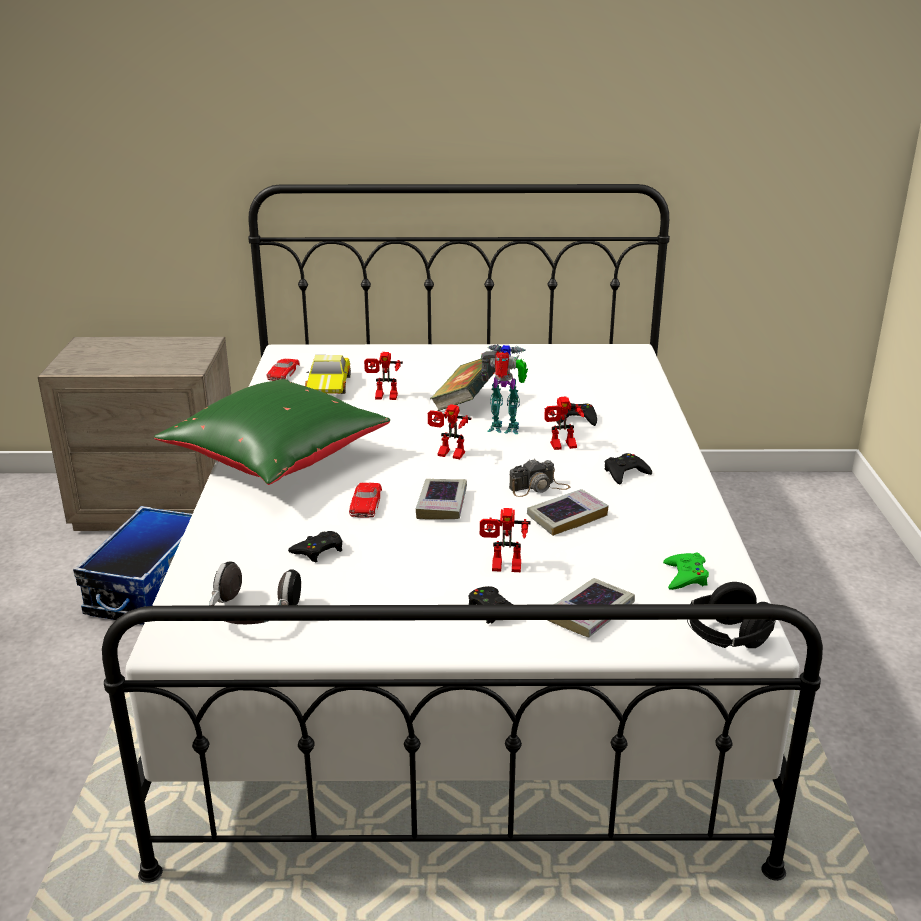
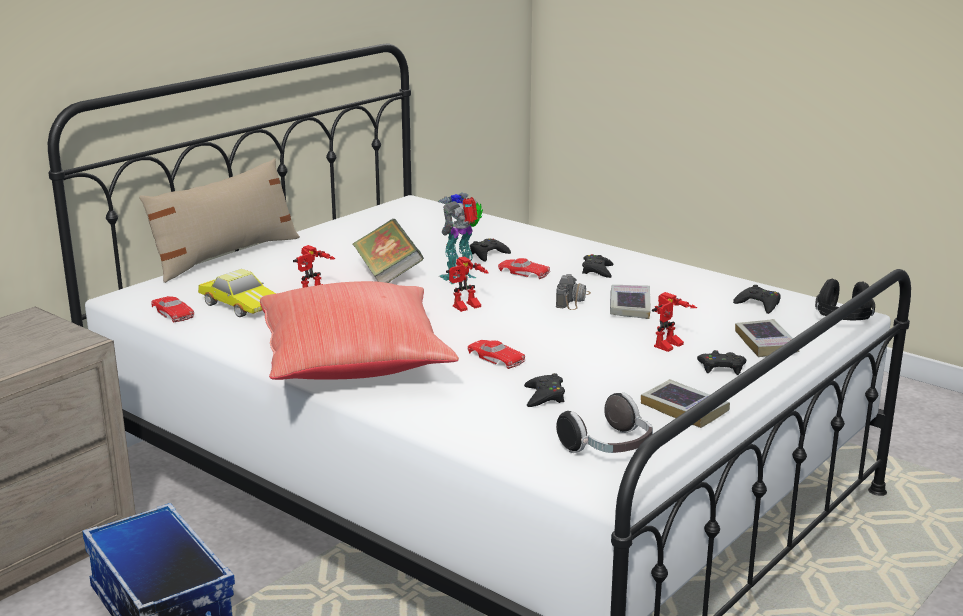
camera: 50 degrees left, 5 degrees down
green pillow [154,379,390,485] -> red pillow [260,281,459,380]
book [416,479,467,520] -> book moved to [641,379,730,428]
toy robot [544,397,584,450] -> red toy car [498,258,550,279]
green game controller [663,553,709,590] -> black game controller [733,285,780,314]
none -> beige pillow [139,158,300,283]

